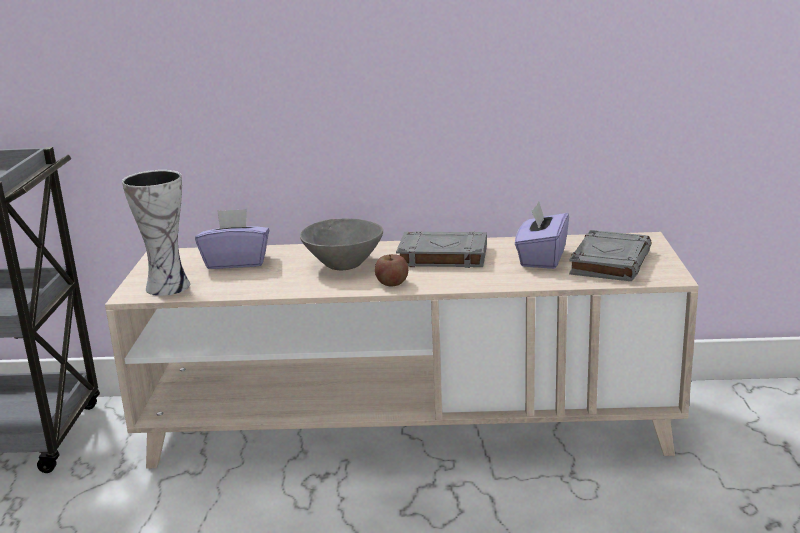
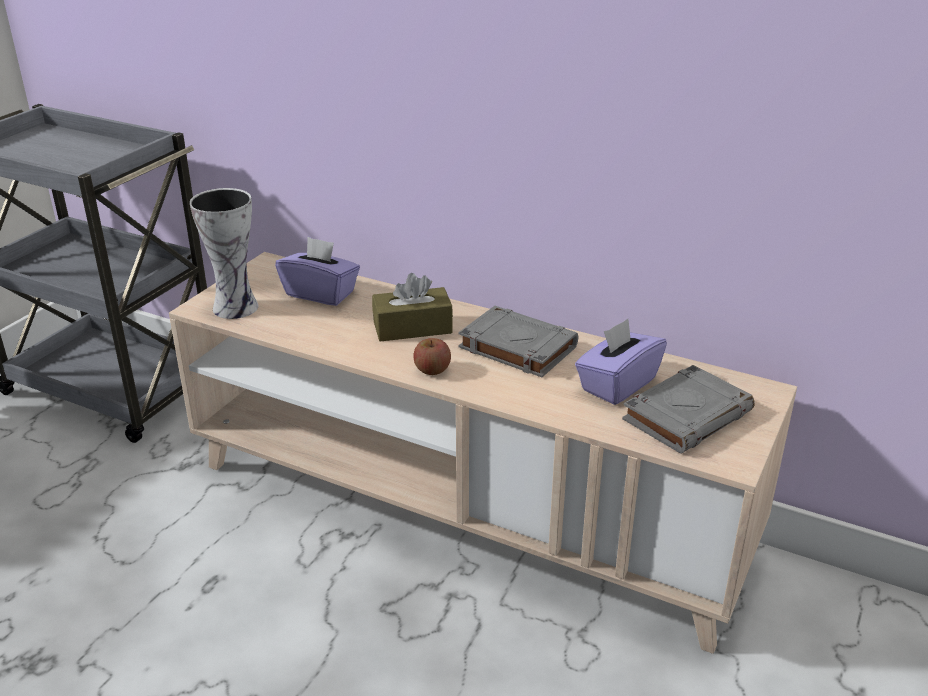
camera: 25 degrees right, 10 degrees up
grey bowl [300,218,383,270] -> brown tissue box [372,273,453,342]

